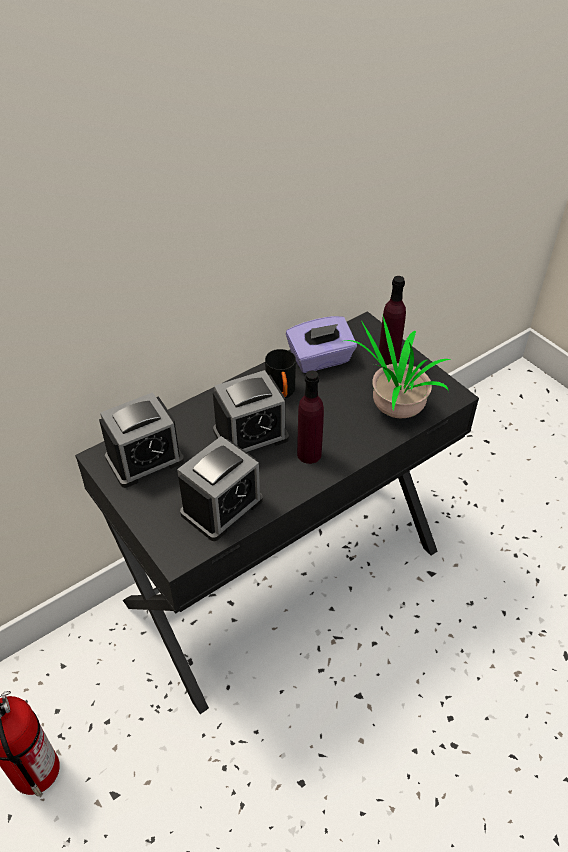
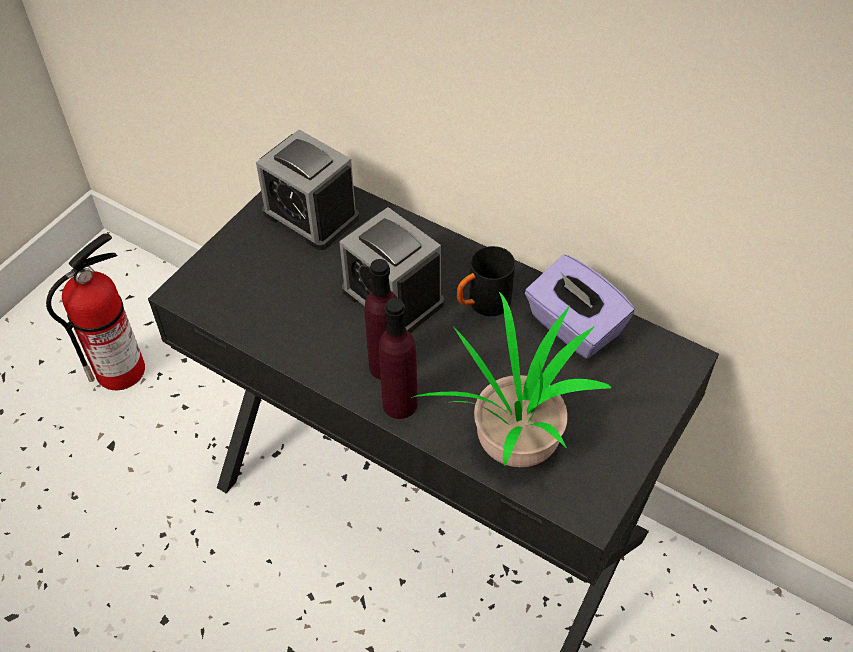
camera: 70 degrees right, 5 degrees up
alarm clock [177,436,263,541] -> none
purple bottle [378,276,406,365] -> purple bottle moved to [379,298,417,419]

